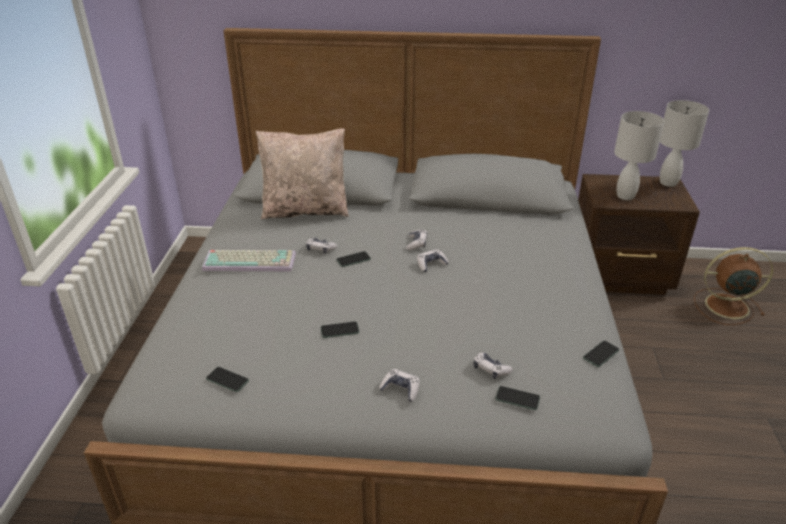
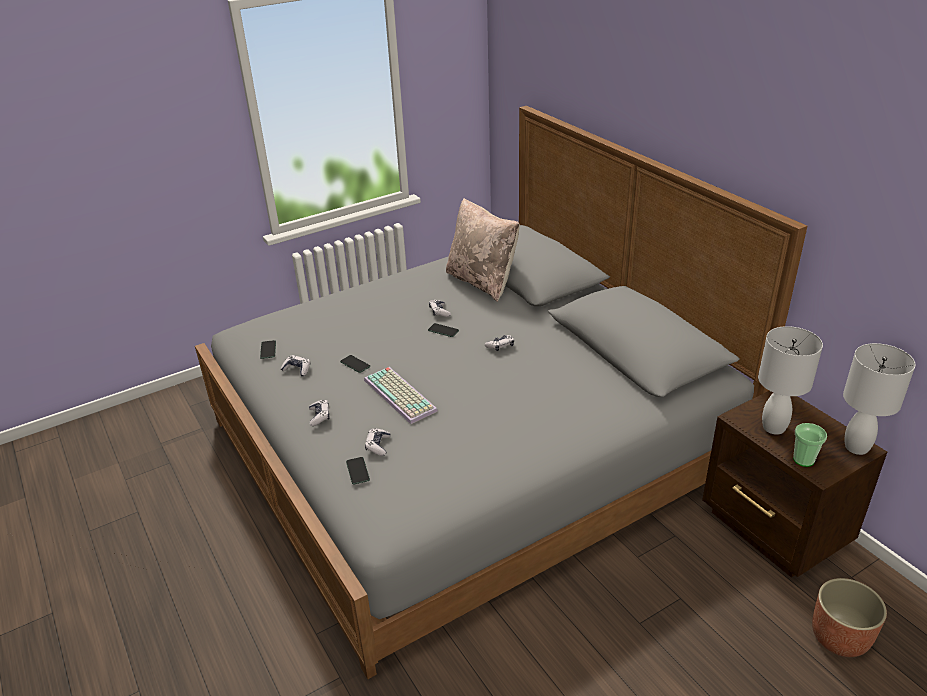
camera: 55 degrees right, 0 degrees up
keyboard [202,250,296,271] -> keyboard moved to [364,367,438,424]
game controller [417,249,449,272] -> game controller moved to [281,355,310,376]
phone [583,341,619,367] -> none
brown fan [694,247,773,325] -> planter [812,578,887,657]
none -> cup [793,423,827,467]

